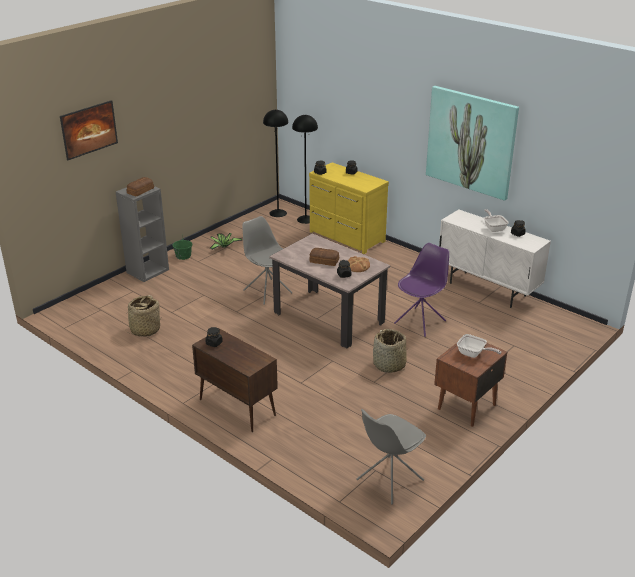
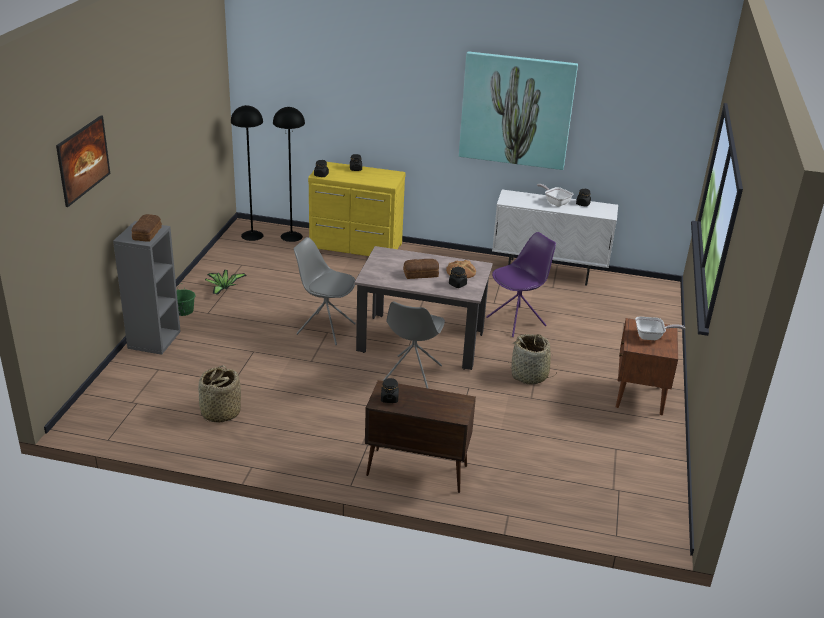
camera: 30 degrees left, 0 degrees up
grey chair [356,409,426,505] -> grey chair moved to [383,301,445,389]
purple chair [394,243,449,337] -> purple chair turned 45 degrees clockwise [486,232,556,337]

